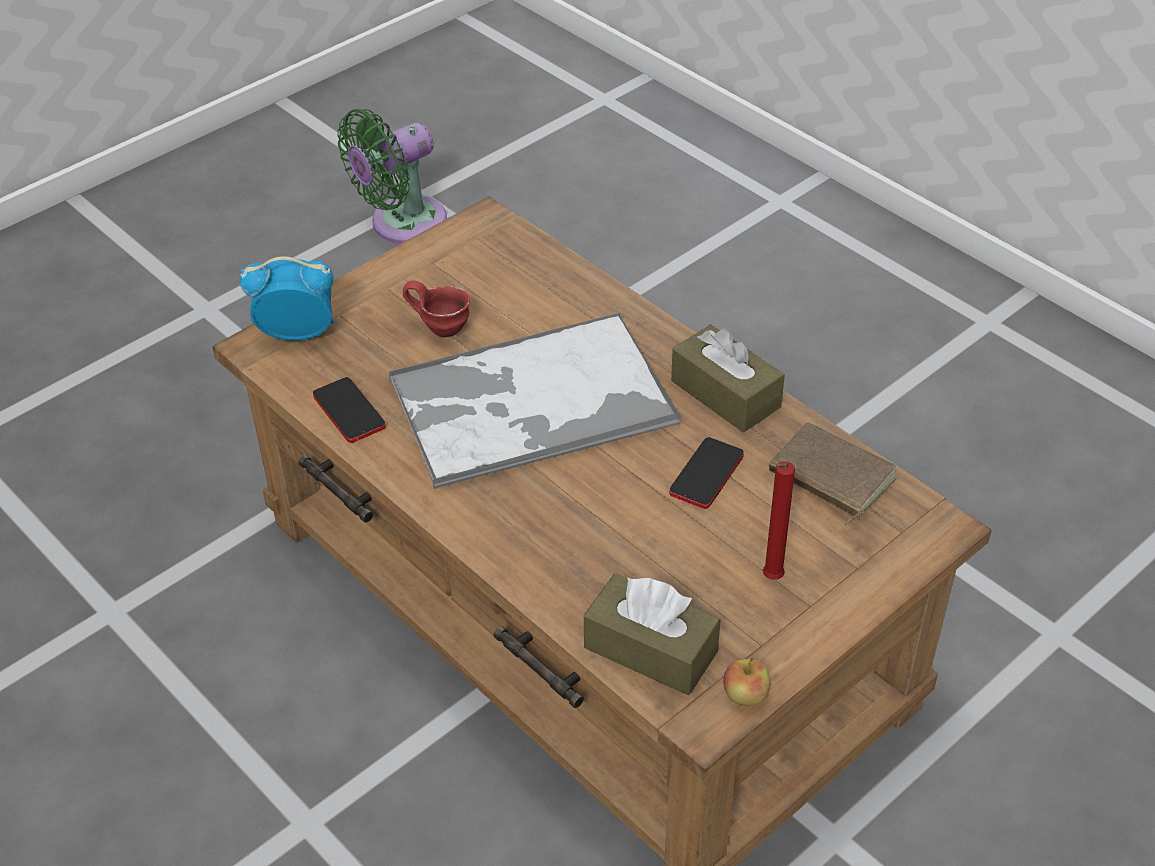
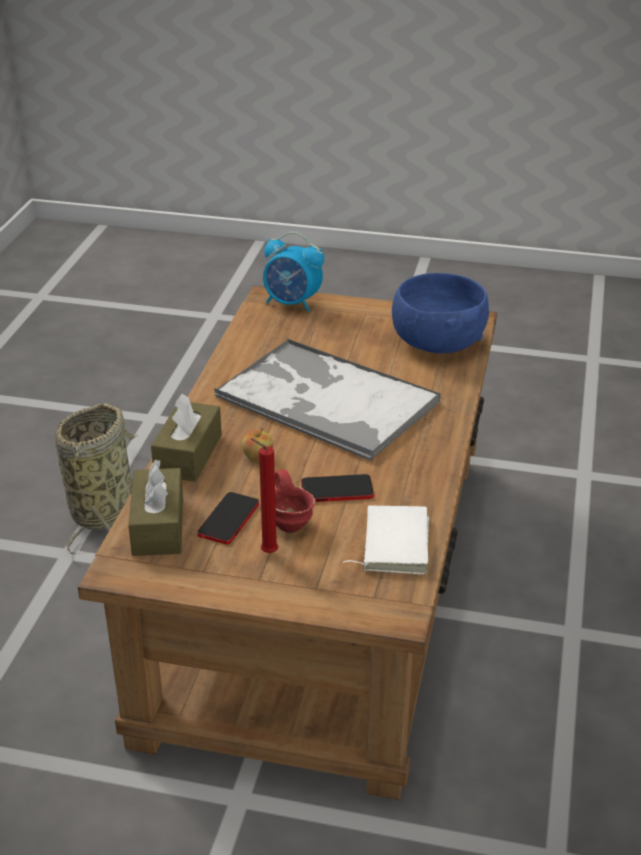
camera: 55 degrees right, 10 degrees down
alarm clock [240,256,334,341] -> alarm clock turned 150 degrees clockwise [263,232,324,312]
phone [313,377,386,443] -> phone moved to [197,492,259,545]
green fan [337,109,447,244] -> none
red mug [403,281,470,337] -> red mug moved to [275,469,315,533]
brown tissue box [671,324,785,433] -> brown tissue box moved to [151,394,222,482]
apple [723,657,771,706] -> apple moved to [242,428,273,462]
brown book [769,422,898,527] -> white book [343,505,429,574]
none -> basket [55,403,138,554]
none -> blue bowl [392,273,489,353]

